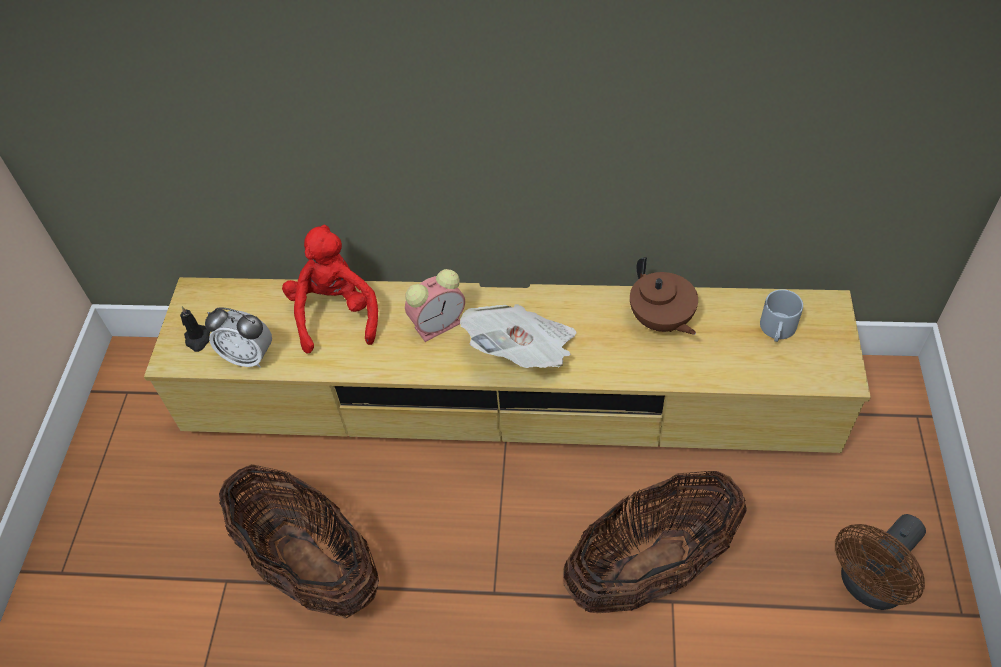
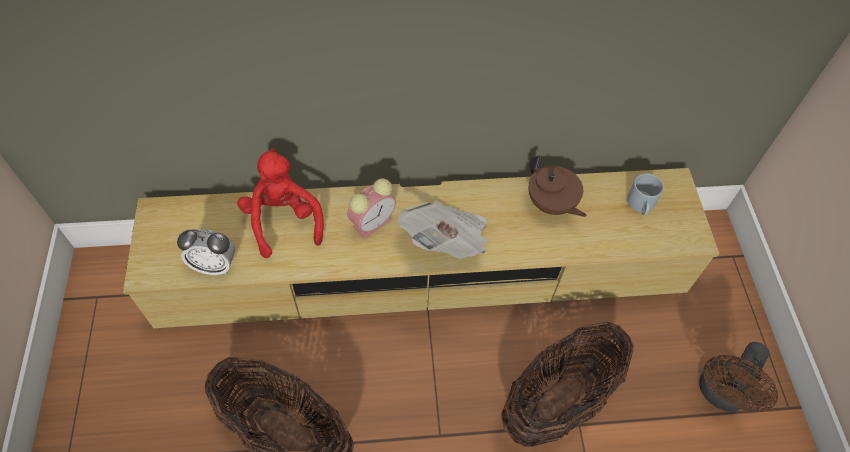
camera: 15 degrees left, 5 degrees up
black candle [180,306,210,352] -> none

